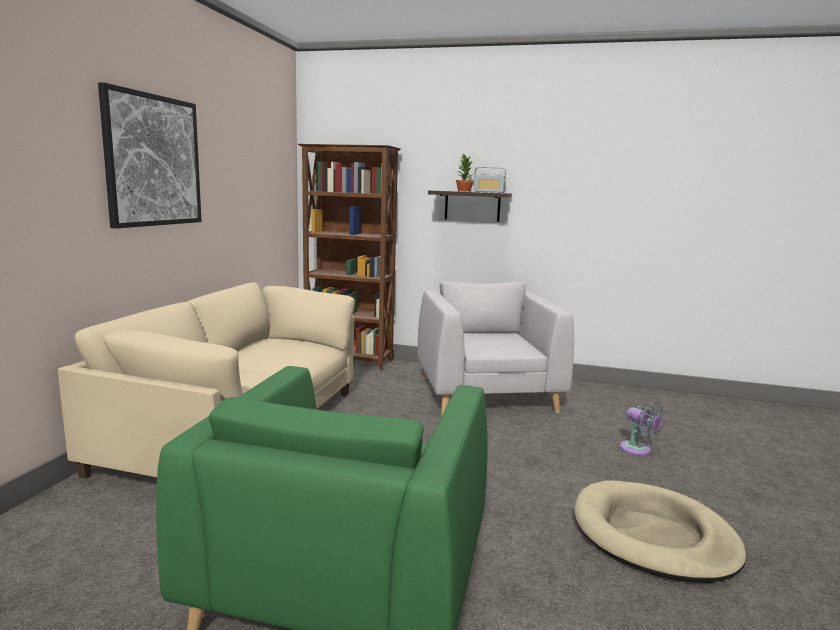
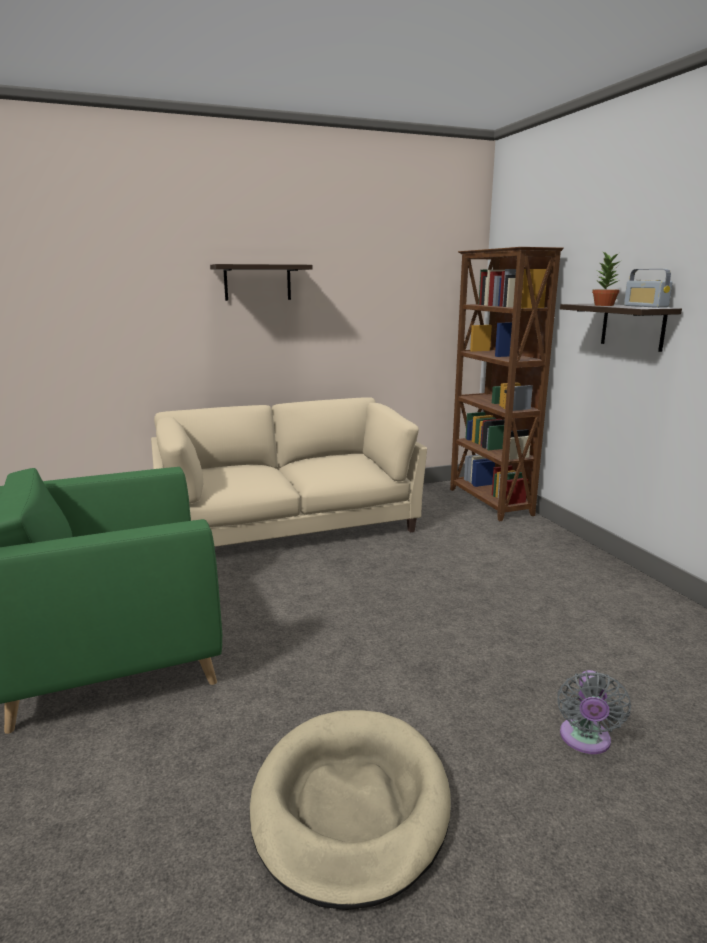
camera: 55 degrees right, 5 degrees up
picture [98,82,202,228] -> shelf [210,264,313,301]
grey armchair [417,282,574,416] -> none

